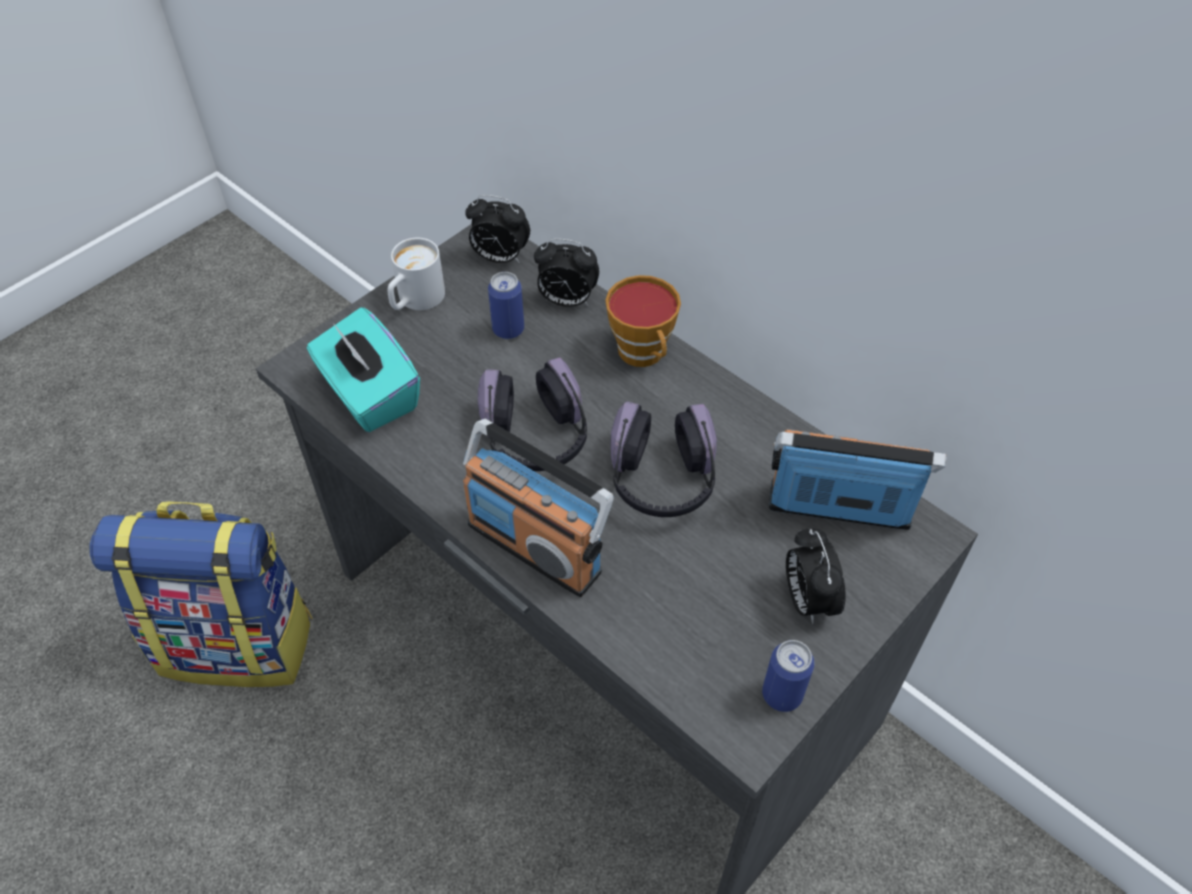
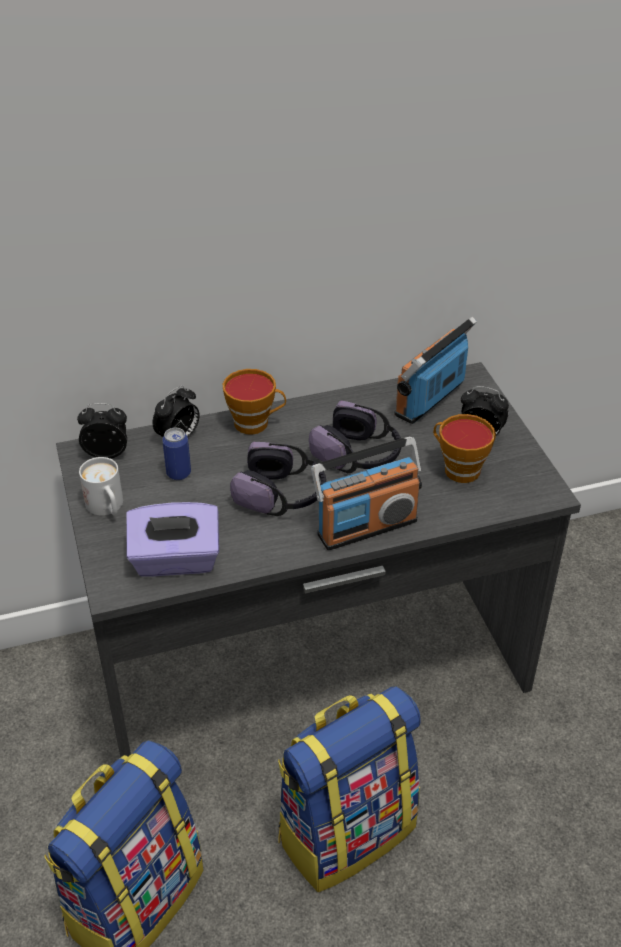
camera: 60 degrees left, 10 degrees down
turquoise tissue box [307,307,420,432] -> purple tissue box [126,502,219,577]
alarm clock [465,195,530,263] -> alarm clock turned 135 degrees counterclockwise [77,403,127,459]
can [762,640,815,712] -> none
none -> backpack [278,686,421,892]
none -> cup [433,414,495,483]

